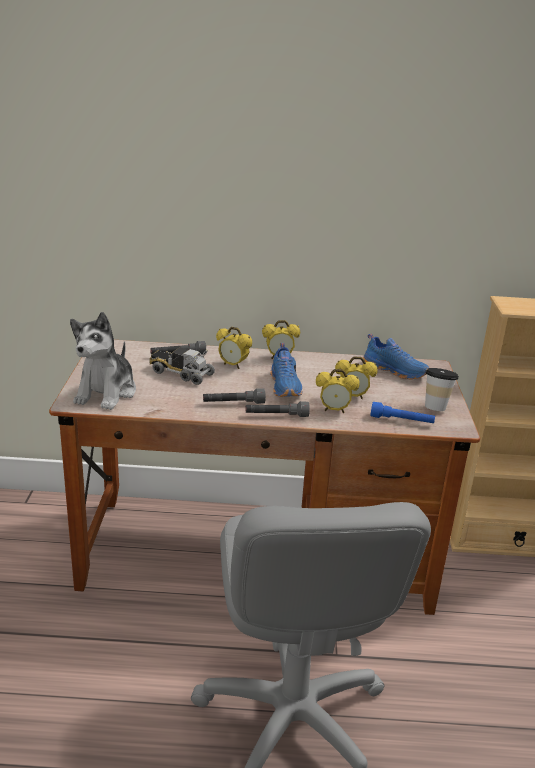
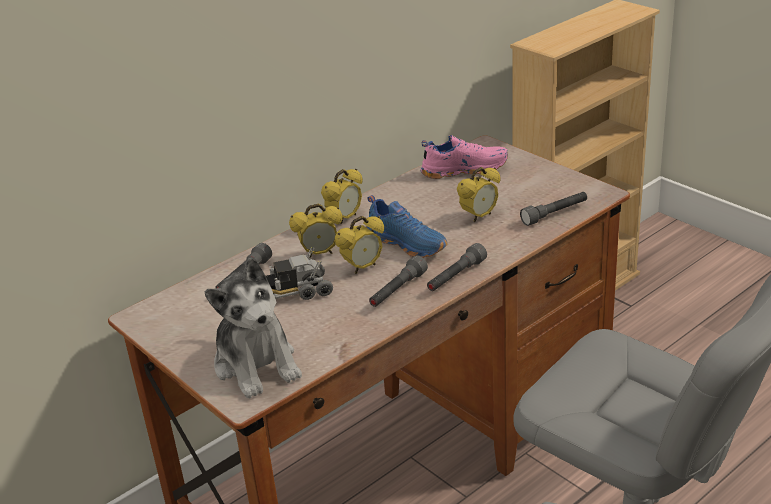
camera: 40 degrees left, 5 degrees up
alarm clock [316,369,360,413] -> alarm clock moved to [335,216,384,274]
blue shoe [363,334,429,380] -> pink shoe [420,135,508,179]
blue flashlight [370,402,435,423] -> grey flashlight [520,192,587,226]
cup [425,368,459,411] -> none

